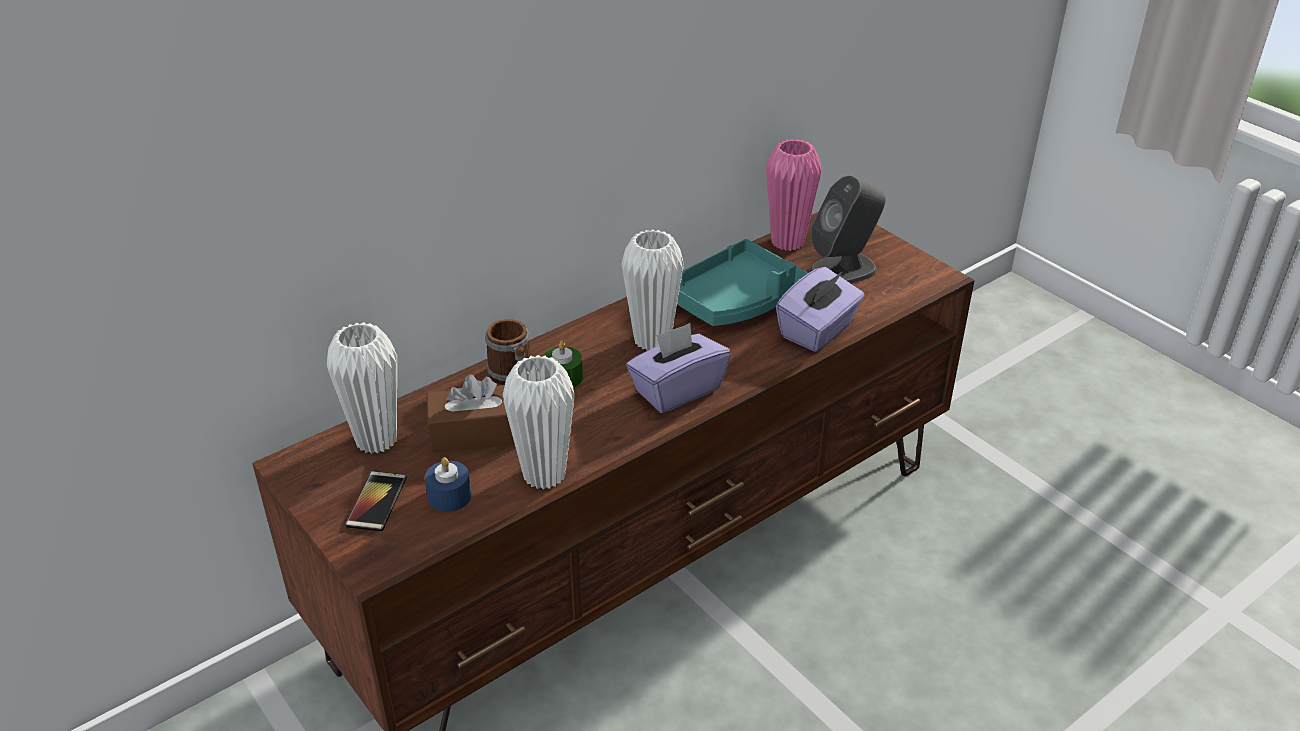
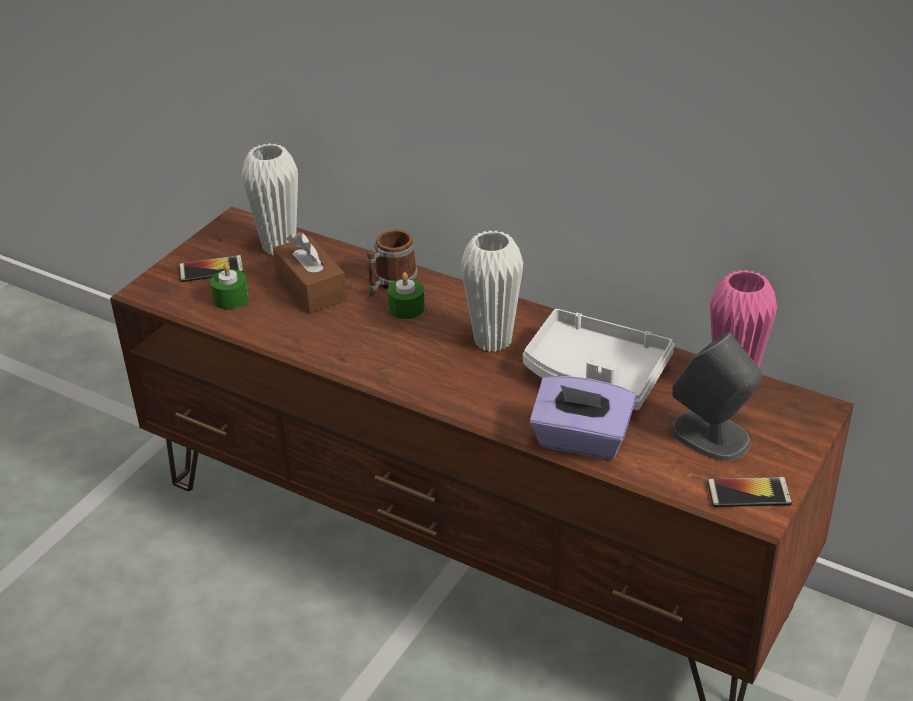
camera: 70 degrees right, 0 degrees up
blue candle [425,457,471,512] -> green candle [210,263,249,309]
white vase [503,355,575,490] -> none
purple tissue box [626,323,731,413] -> none
turquoise tray [677,239,808,326] -> white tray [523,309,674,410]
none -> phone [707,477,792,507]

